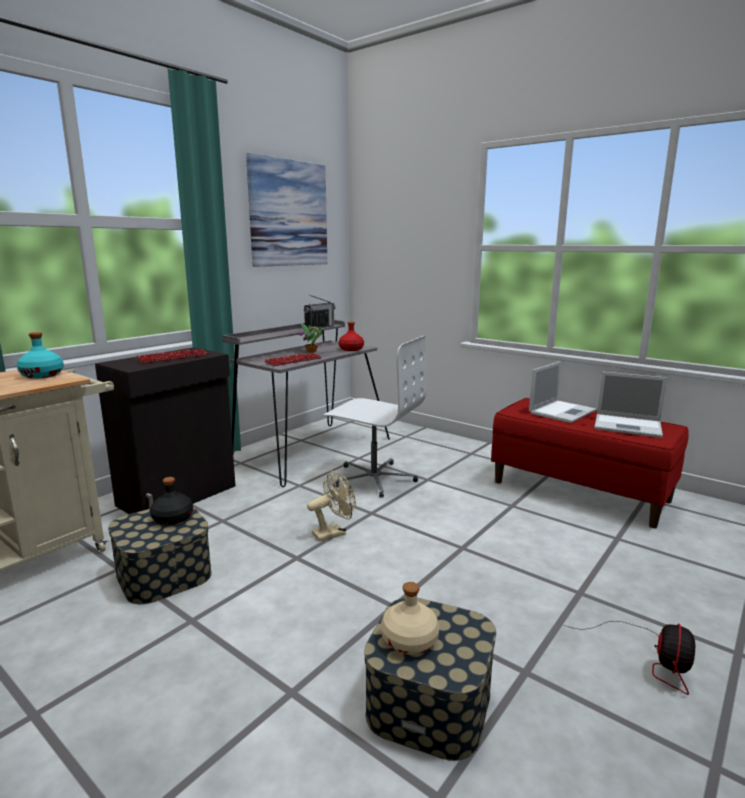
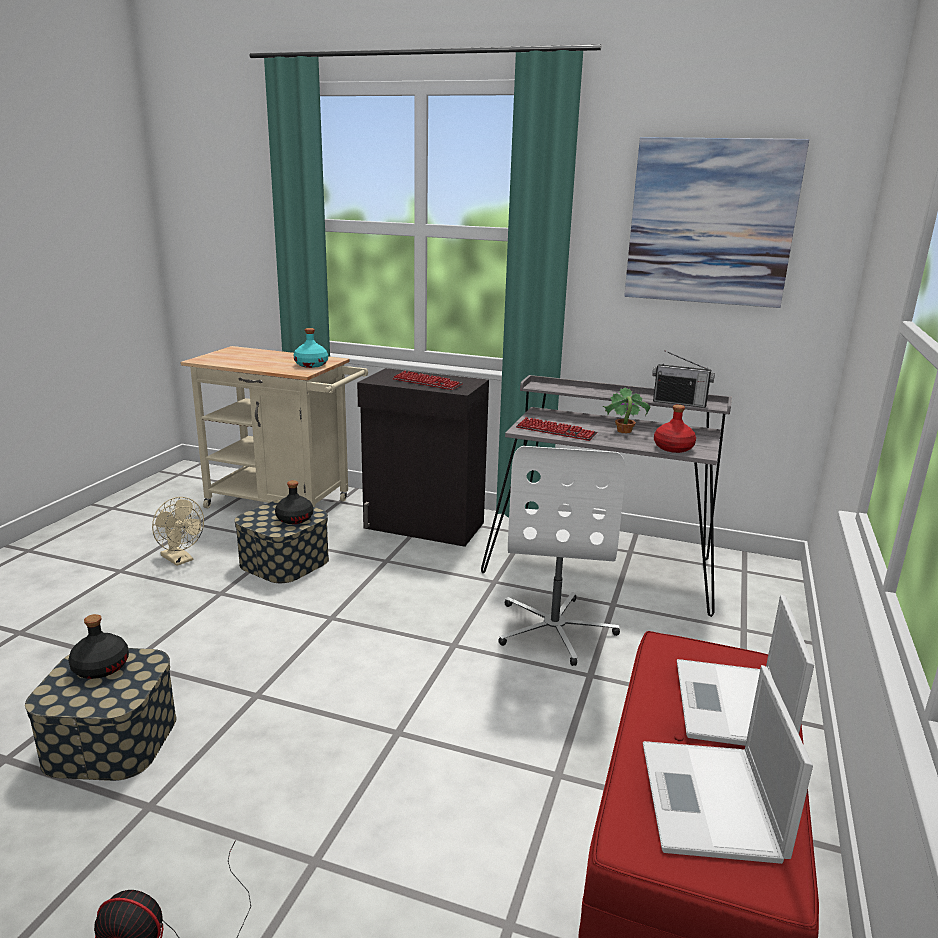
camera: 70 degrees right, 5 degrees up
beige fan [307,470,356,542] -> beige fan moved to [152,497,204,566]
beige bottle [381,582,439,654] -> black bottle [68,614,129,679]
laptop [529,361,596,423] -> laptop turned 75 degrees clockwise [677,595,814,746]

